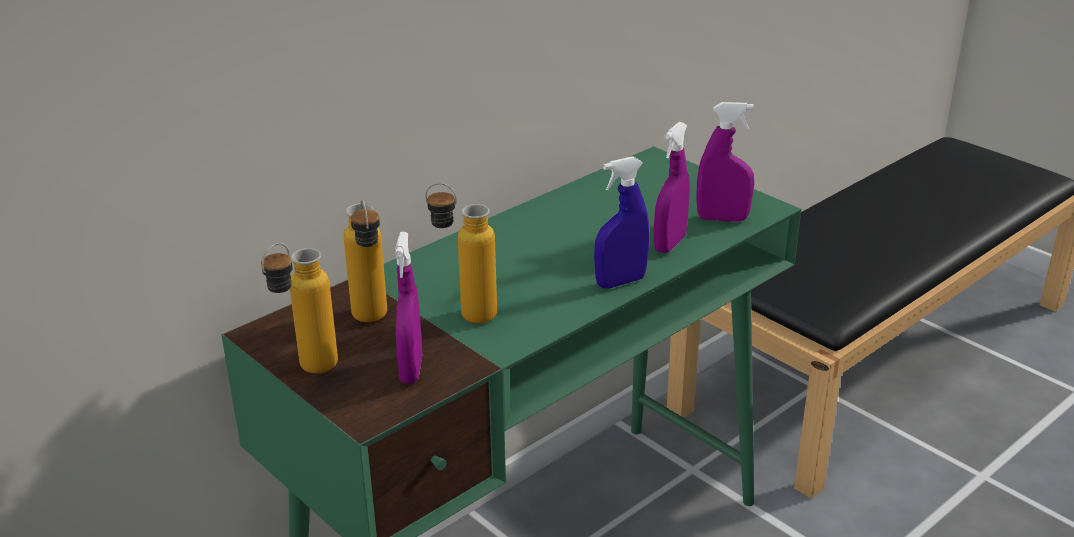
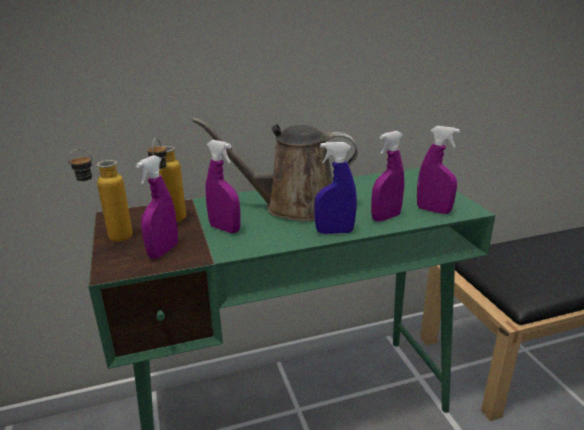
camera: 25 degrees right, 5 degrees down
bottle [425,183,497,323] -> purple spray bottle [206,140,240,233]
none -> brown watering can [192,118,358,221]

